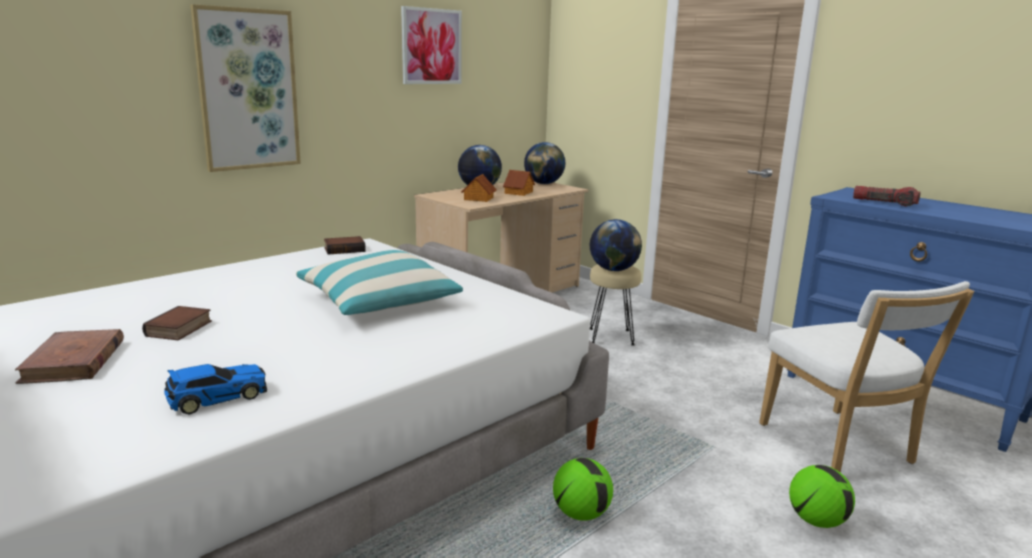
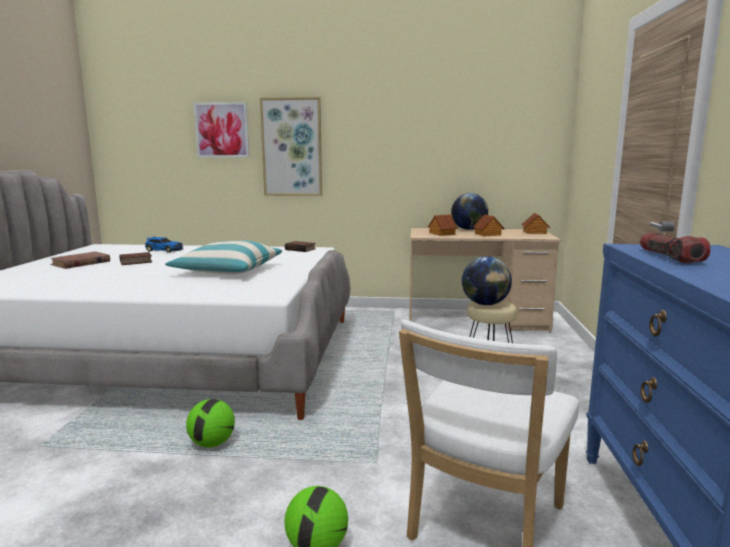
camera: 50 degrees right, 5 degrees down
toy car [164,364,267,415] -> toy car moved to [145,237,183,253]
picture [401,6,462,84] -> picture moved to [194,102,249,158]
globe [524,142,565,184] -> toy house [521,213,551,234]

